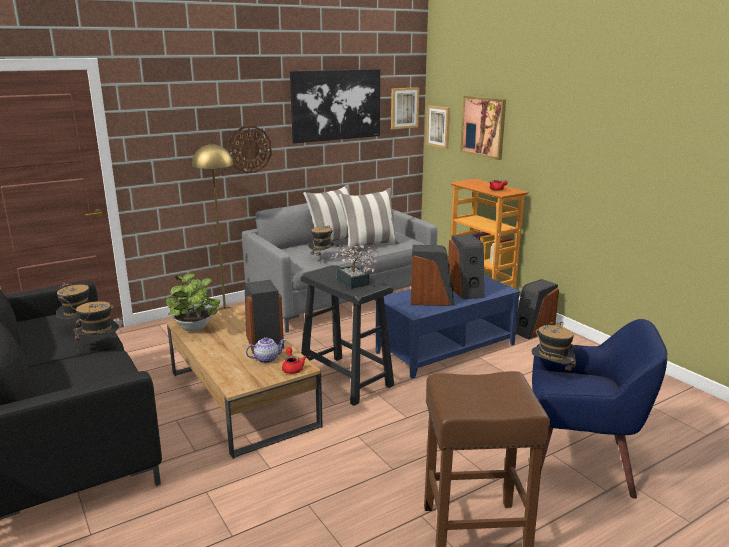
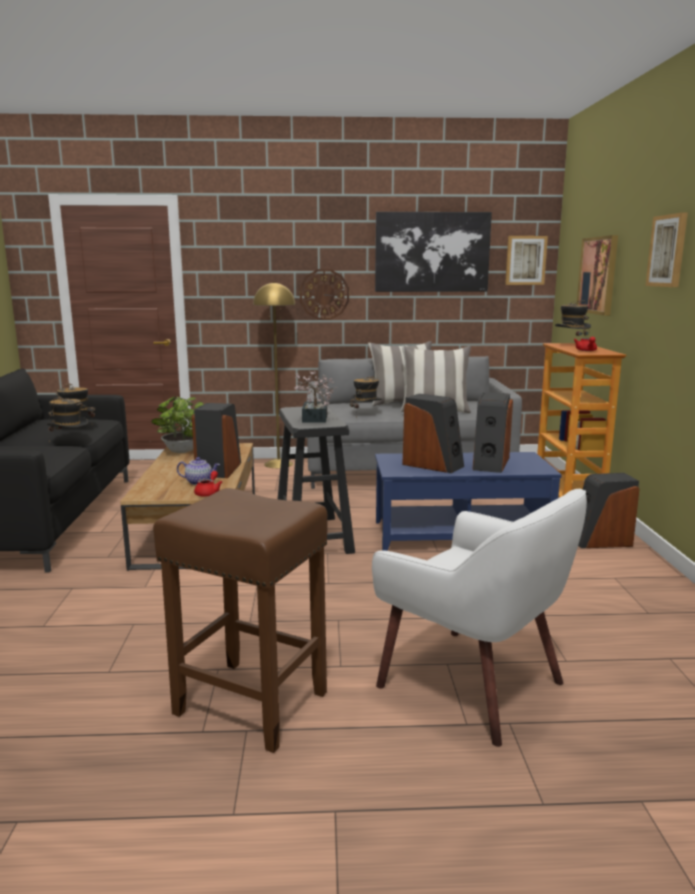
camera: 30 degrees right, 5 degrees down
picture [426,105,450,149] -> picture moved to [645,212,688,287]
hat [531,322,576,377] -> hat moved to [555,301,591,336]
blue armchair [532,319,668,499] -> white armchair [372,489,587,747]

